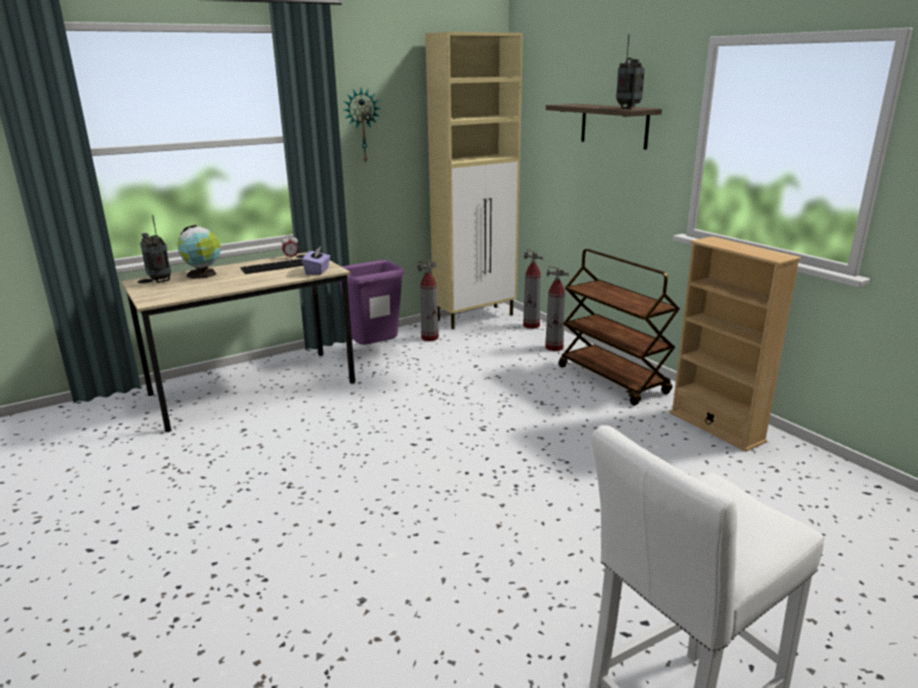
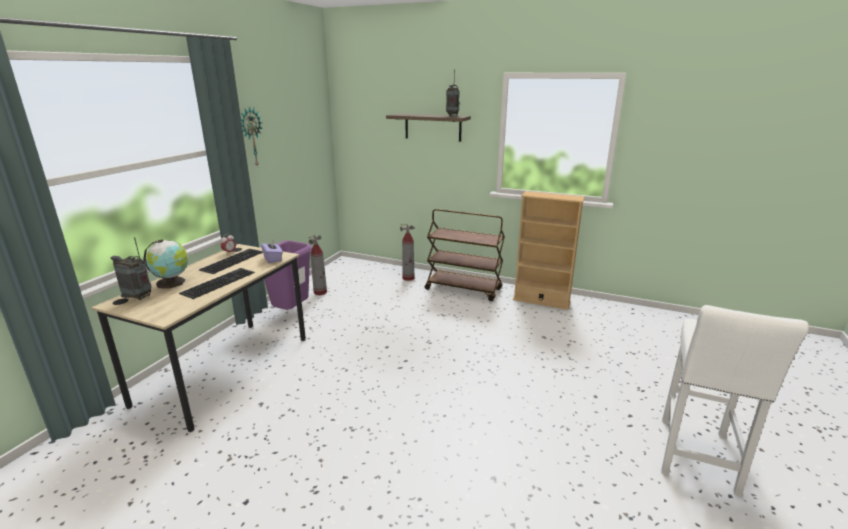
camera: 35 degrees left, 0 degrees up
beige cabinet [425,32,523,330] -> none
fire extinguisher [523,249,543,329] -> none
none -> keyboard [179,268,255,299]

